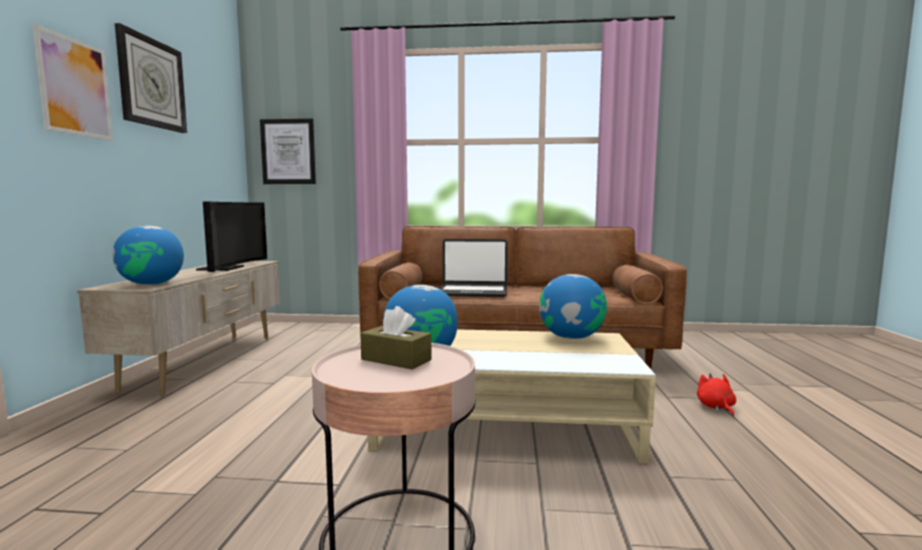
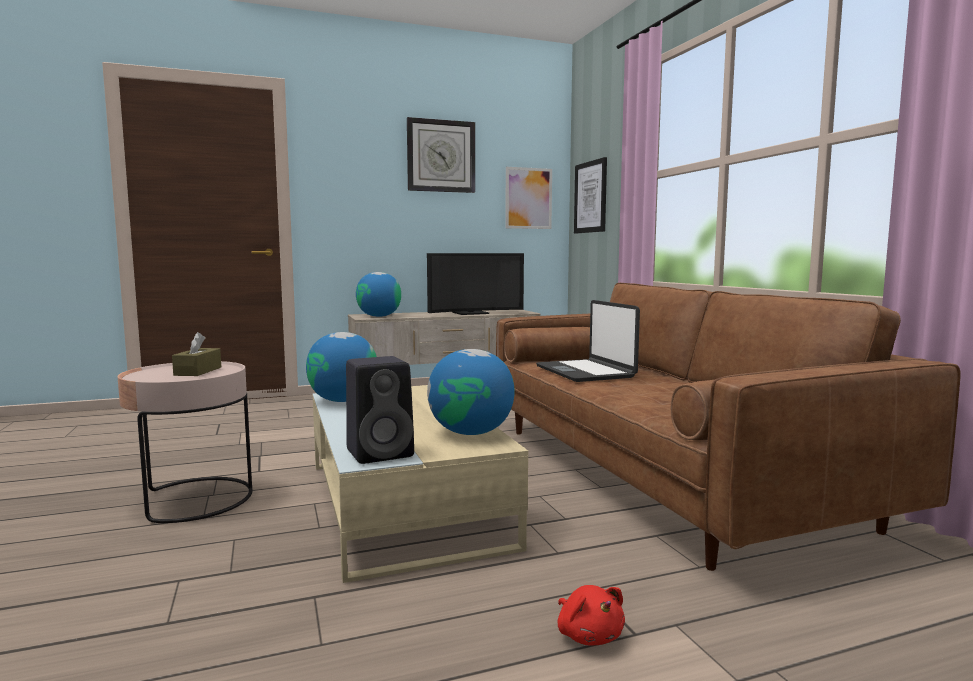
camera: 65 degrees right, 0 degrees up
picture [32,24,113,141] -> picture moved to [505,167,552,229]
red plush toy [697,373,736,416] -> red plush toy turned 90 degrees clockwise [558,585,625,646]
none -> black speaker [346,356,414,464]

